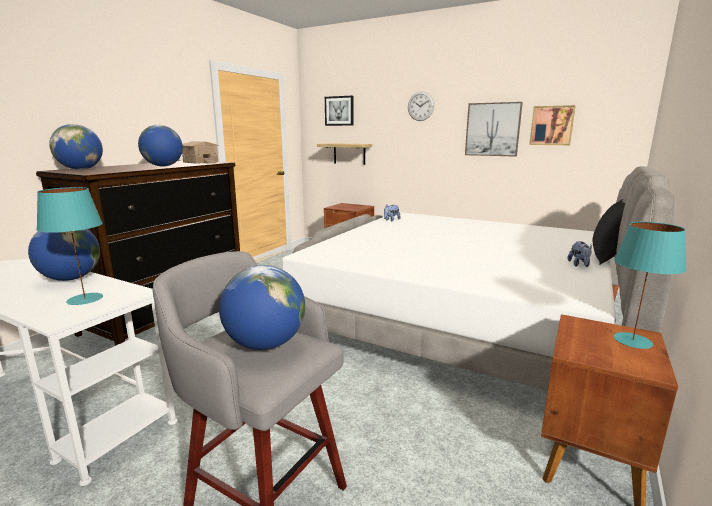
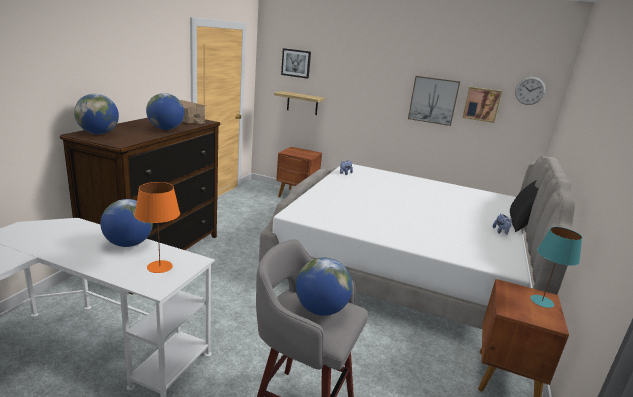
camera: 10 degrees left, 5 degrees up
turquoise table lamp [36,187,103,305] -> orange table lamp [134,182,180,273]
wall clock [408,92,434,121] -> wall clock moved to [515,77,546,105]

